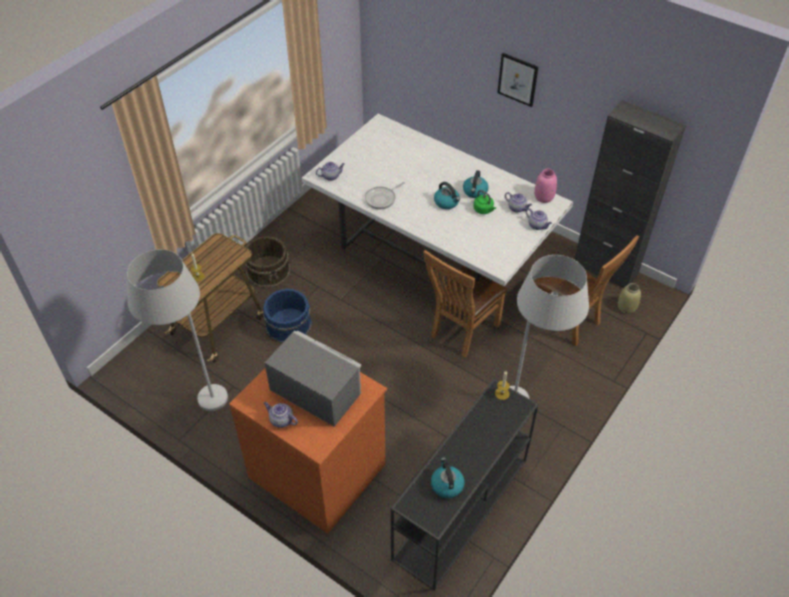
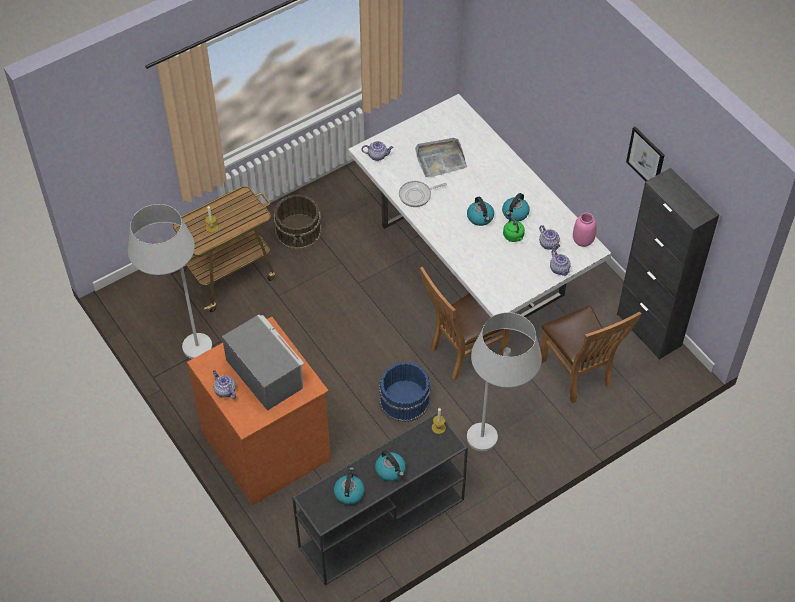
camera: 20 degrees right, 5 degrees up
blue bucket [263,289,312,343] -> blue bucket moved to [379,362,431,423]
picture [497,53,538,107] -> picture moved to [626,127,664,181]
beige vase [618,283,641,314] -> none
none -> kettle [375,450,406,481]
none -> grey tray [415,138,467,177]

